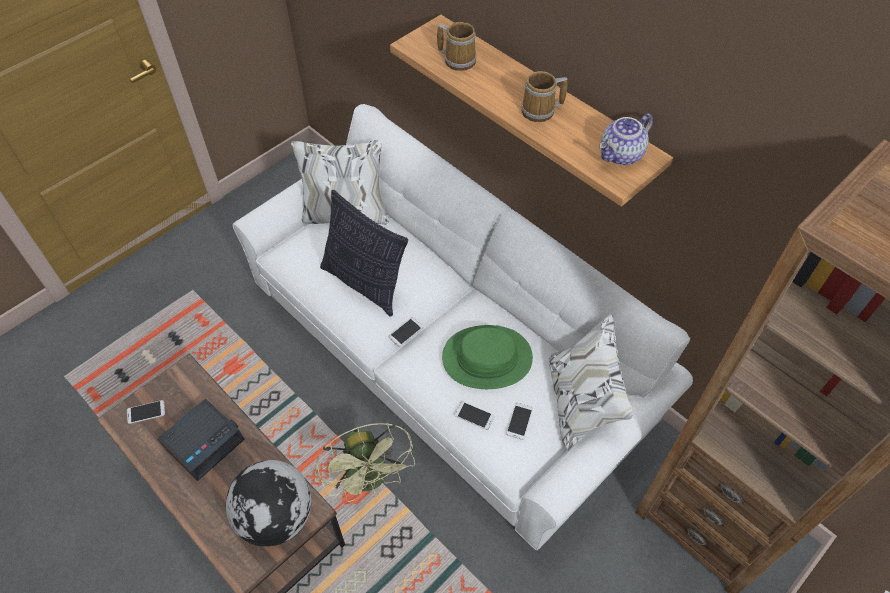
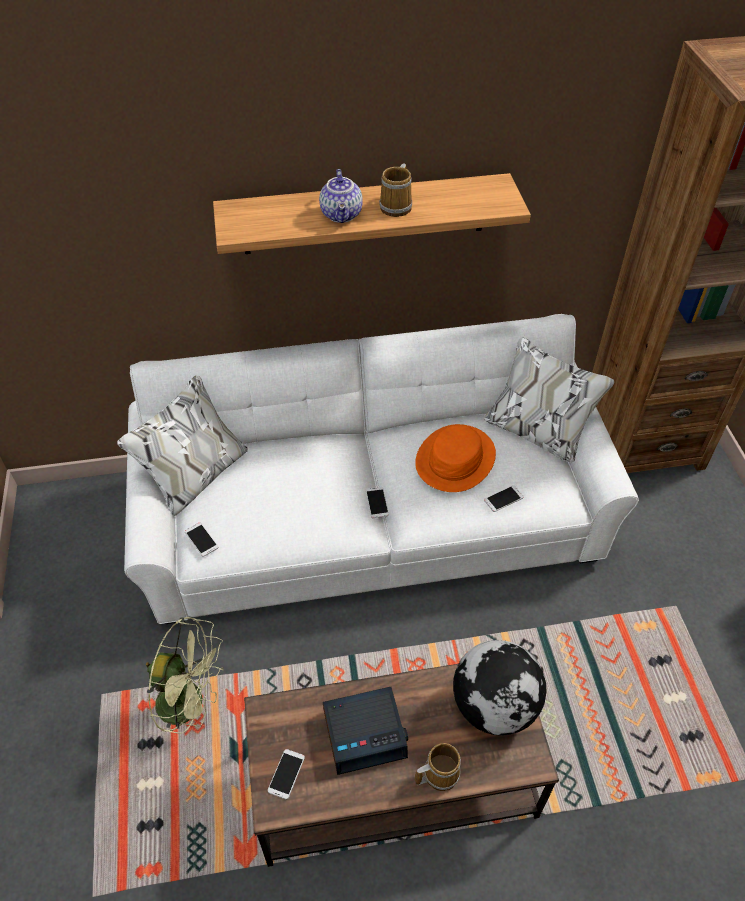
camera: 55 degrees left, 5 degrees down
alarm clock [158,398,245,481] -> alarm clock turned 90 degrees clockwise [323,687,408,775]
green fan [315,423,415,502] -> green fan moved to [146,617,224,734]
pillow [320,190,408,317] -> none
mug [437,22,476,71] -> mug moved to [415,743,461,791]
green hat [442,325,533,389] -> orange hat [415,424,496,492]
phone [506,403,533,440] -> phone moved to [185,523,219,557]
teapot [599,114,653,165] -> teapot moved to [319,169,363,223]

